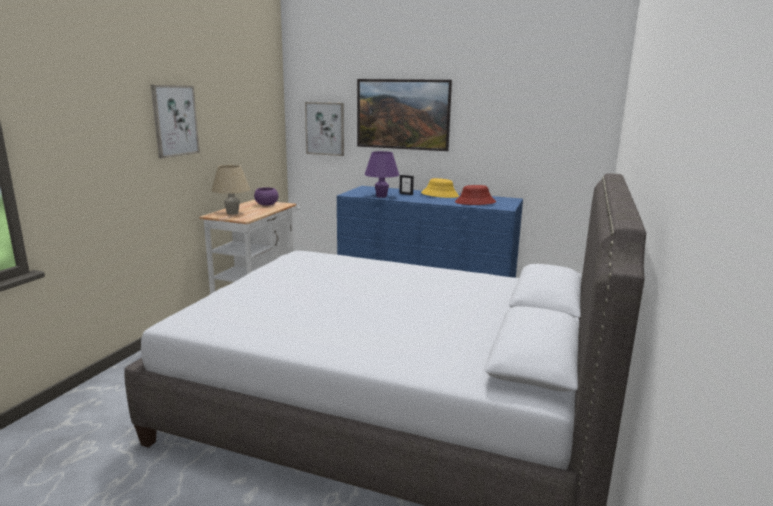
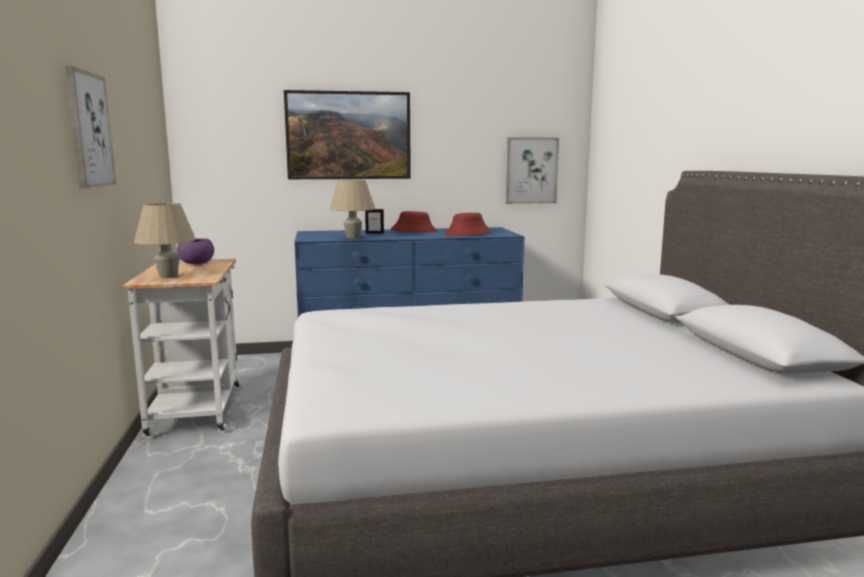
camera: 30 degrees left, 5 degrees down
picture [305,102,344,156] -> picture moved to [506,137,559,204]
purple table lamp [365,151,399,198] -> beige table lamp [330,179,375,239]
yellow hat [421,178,459,198] -> red hat [391,211,437,232]

